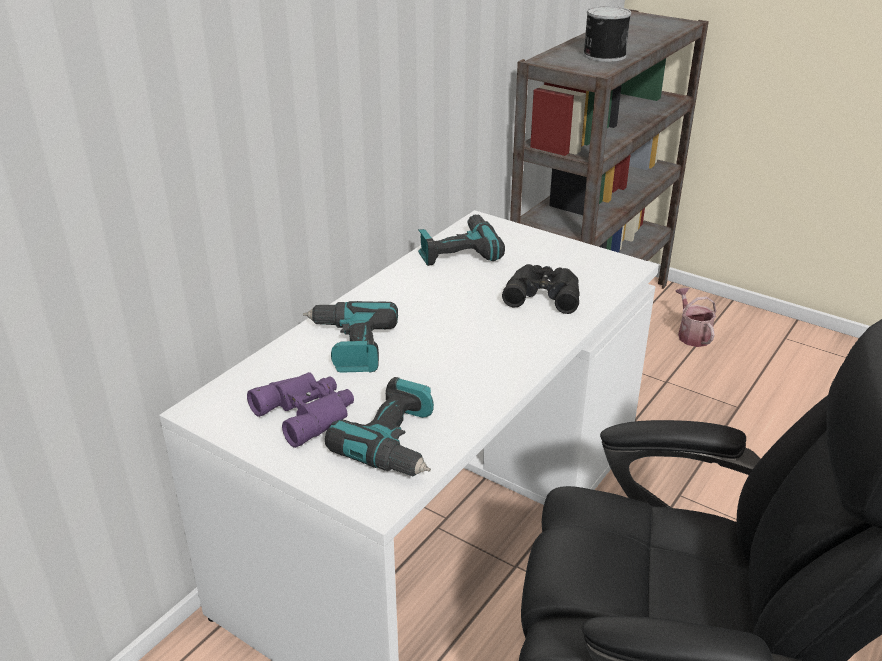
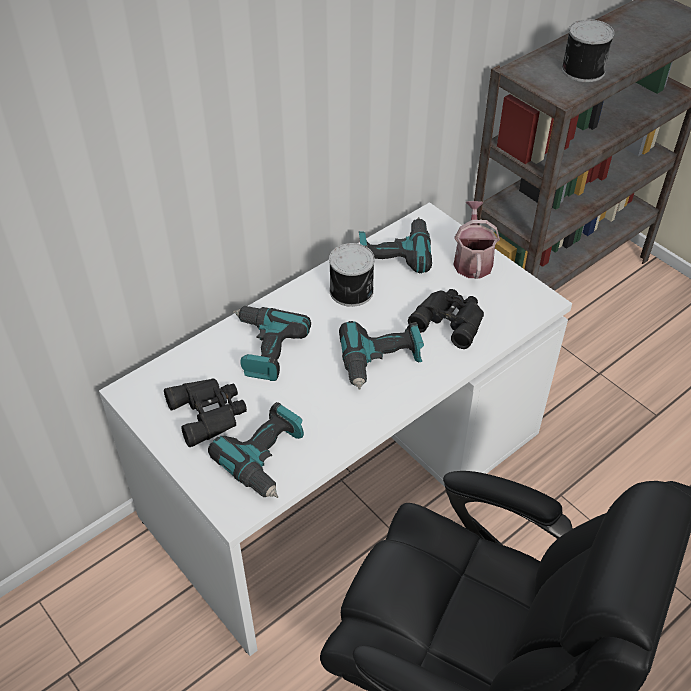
camera: 15 degrees right, 15 degrees up
purple binoculars [247,372,354,448] -> black binoculars [164,378,247,447]
watering can [676,288,716,347] -> watering can moved to [453,201,500,279]
none -> can [329,243,375,307]
none -> power drill [339,321,424,390]

